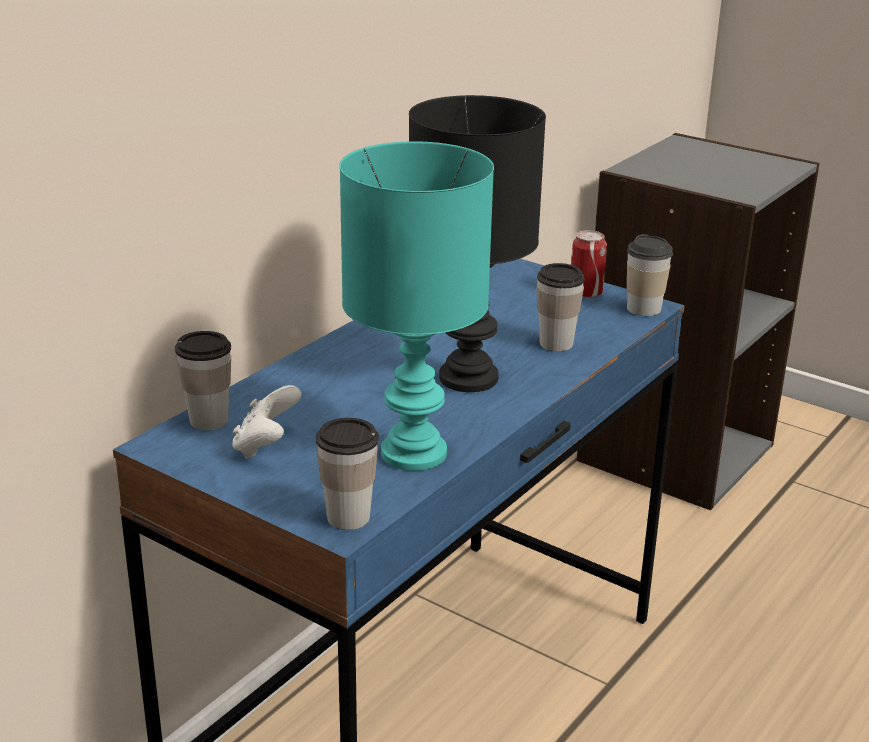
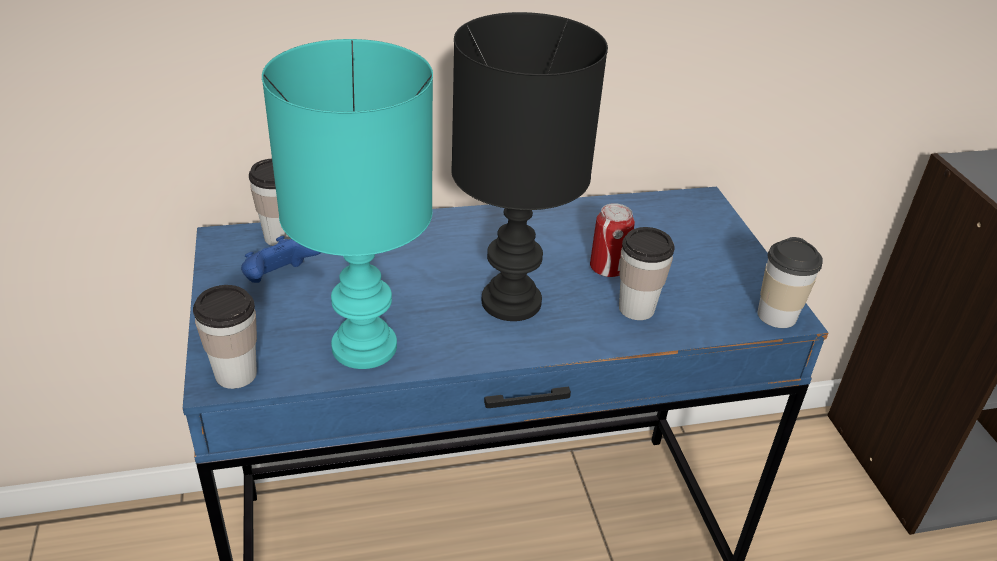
camera: 40 degrees right, 10 degrees up
white game controller [232,385,301,459] -> blue game controller [241,236,321,283]
can [571,230,607,298] -> can moved to [590,203,635,277]

